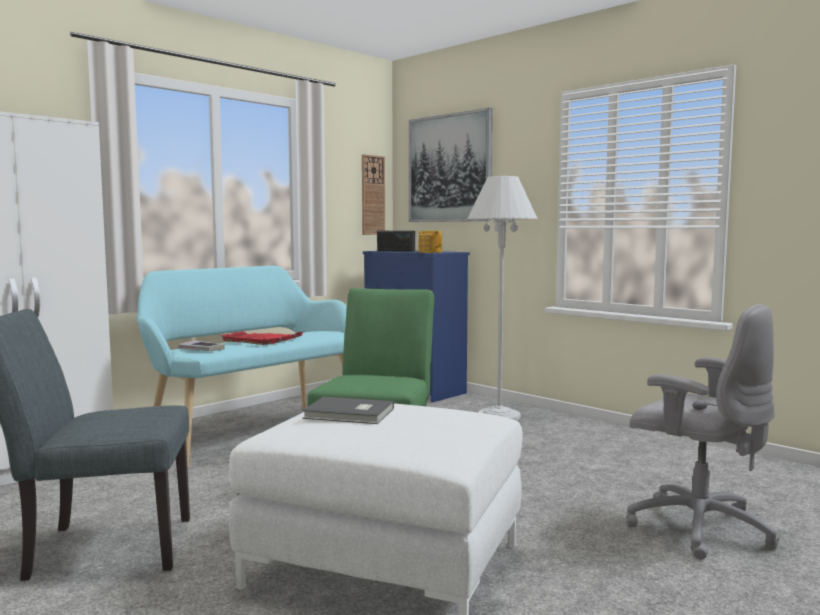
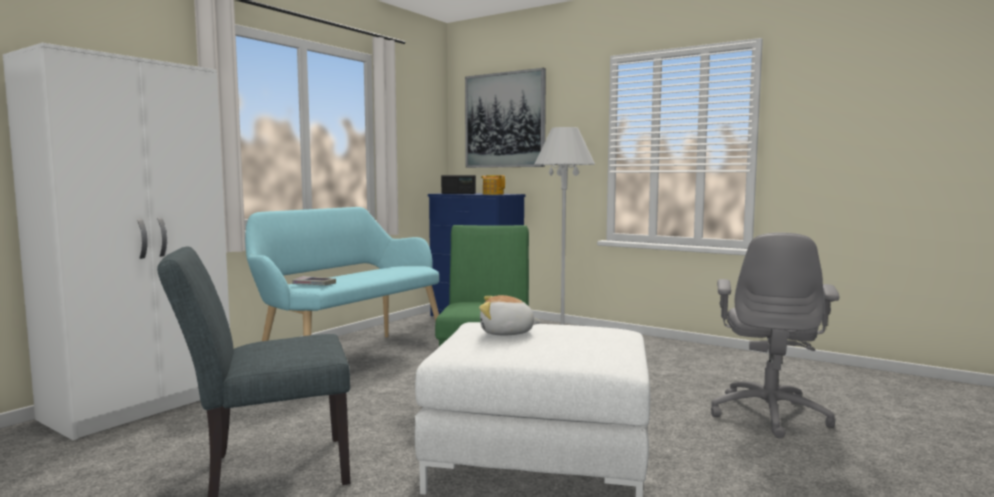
camera: 10 degrees left, 0 degrees up
red tray [220,331,303,345] -> none
grey book [302,397,394,424] -> plush toy [479,295,542,335]
wall clock [362,154,385,235] -> none
grey office chair [626,304,779,560] -> grey office chair turned 75 degrees clockwise [711,232,839,438]

